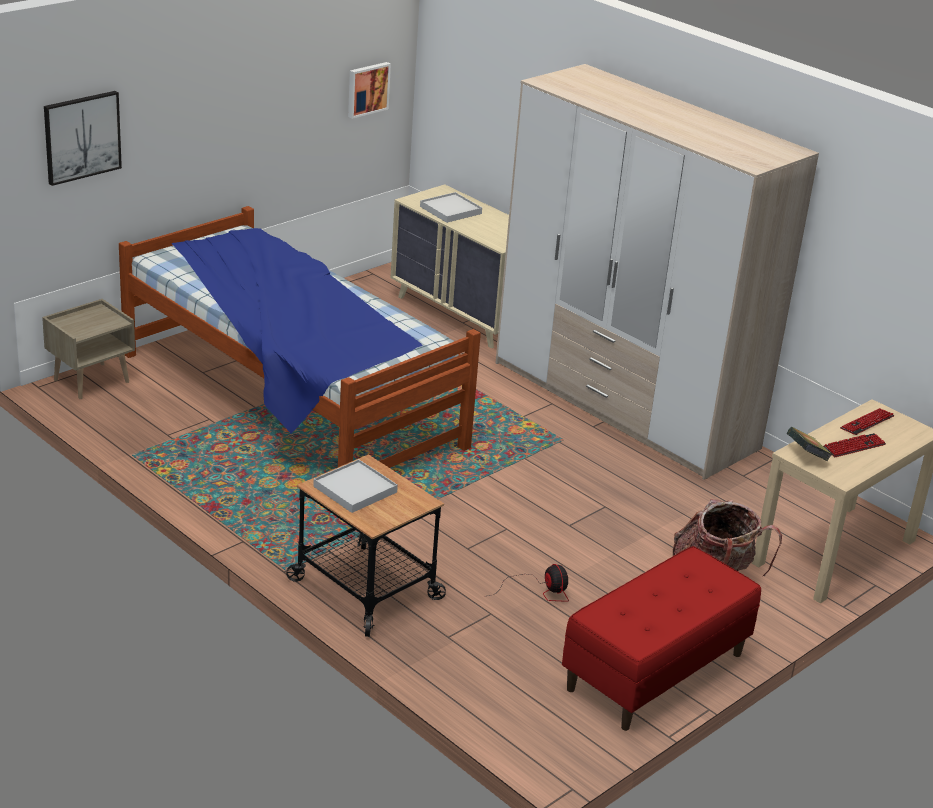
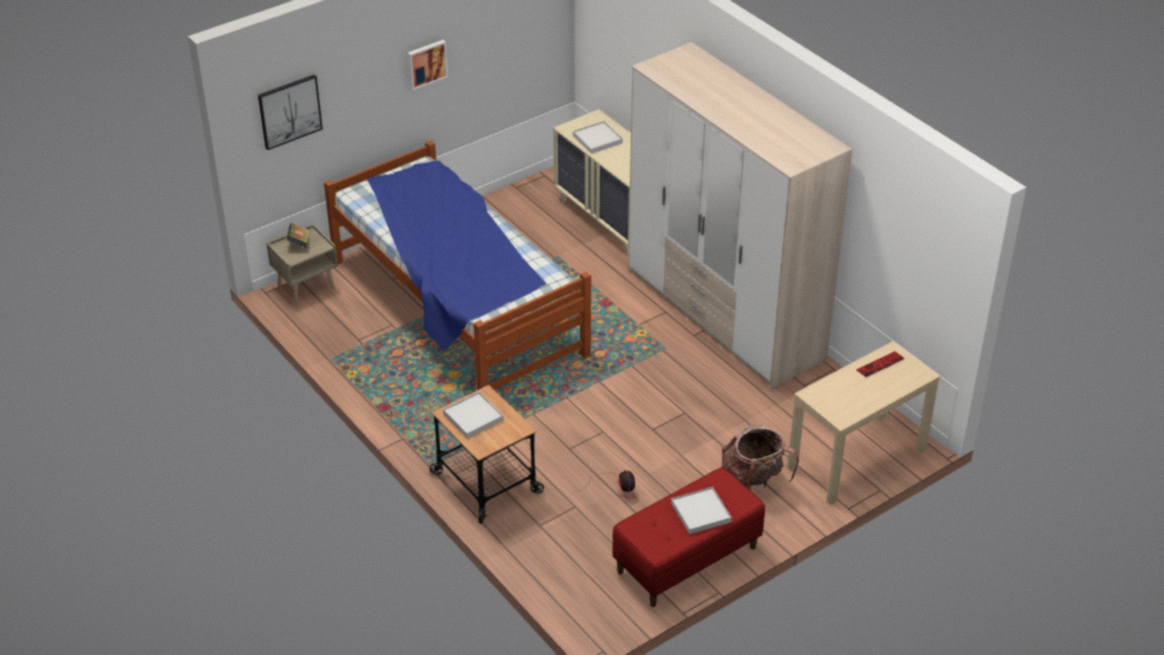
camera: 10 degrees right, 10 degrees up
picture [348,62,391,119] -> picture moved to [408,40,448,90]
book [787,427,832,461] -> book moved to [287,223,310,248]
keyboard [823,433,886,457] -> none
none -> white tray [671,487,732,534]

